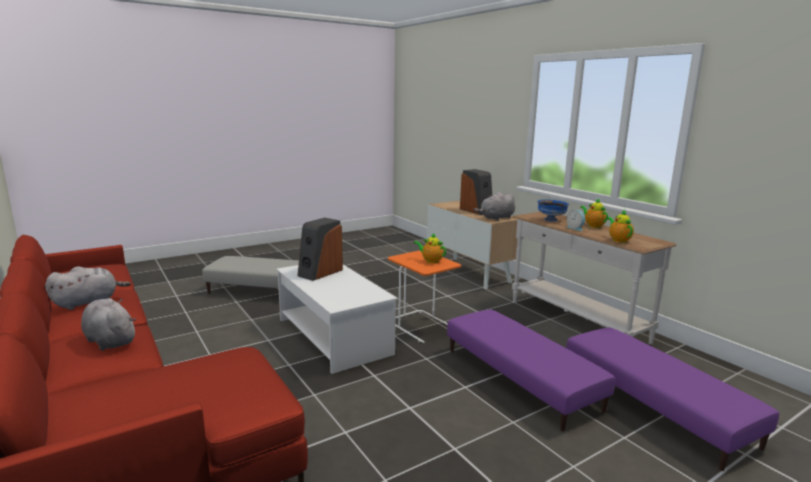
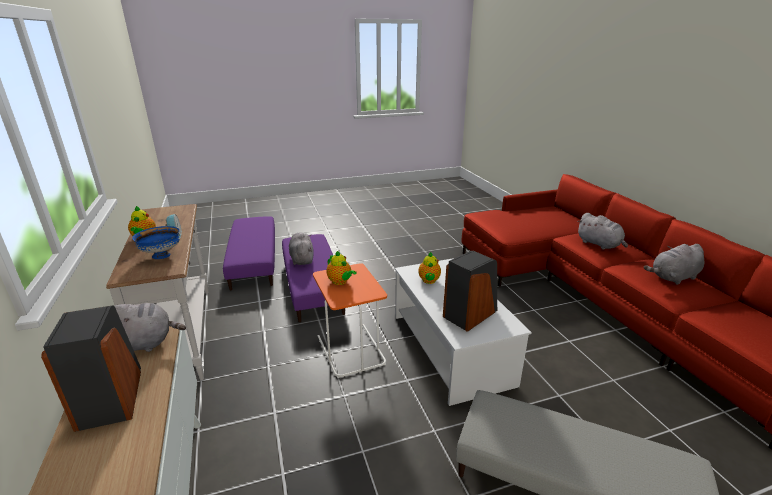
camera: 165 degrees left, 10 degrees up
teapot [607,210,634,243] -> teapot moved to [418,252,441,284]
none -> grey plush toy [289,232,314,265]

